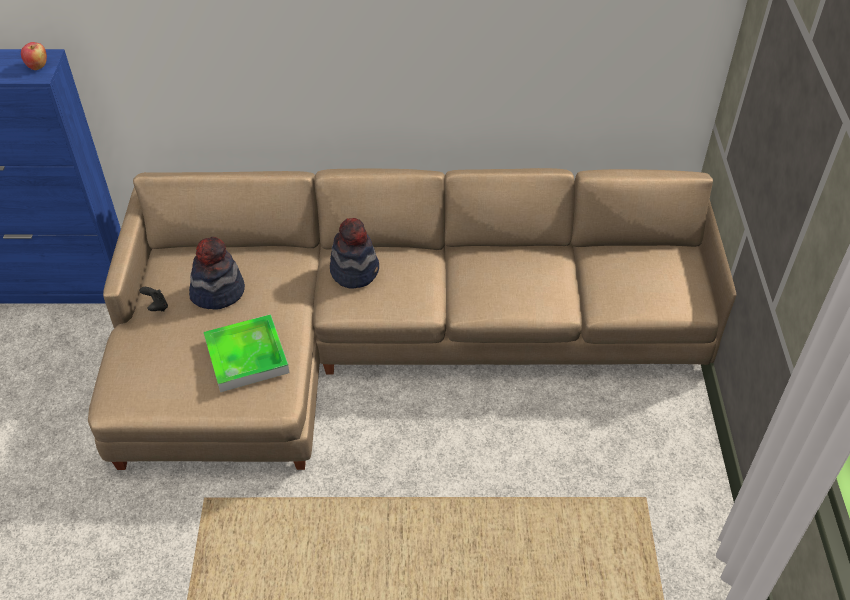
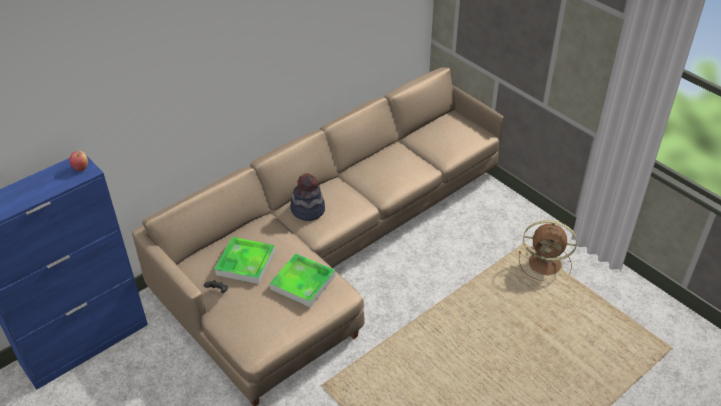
camera: 40 degrees left, 5 degrees down
hat [189,237,245,309] -> tray [215,237,275,284]
none -> brown fan [519,220,577,281]

